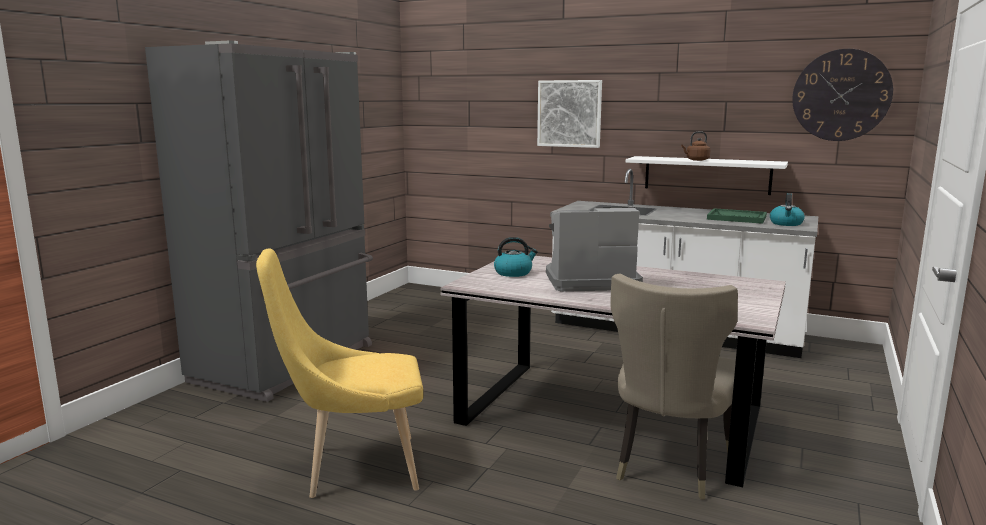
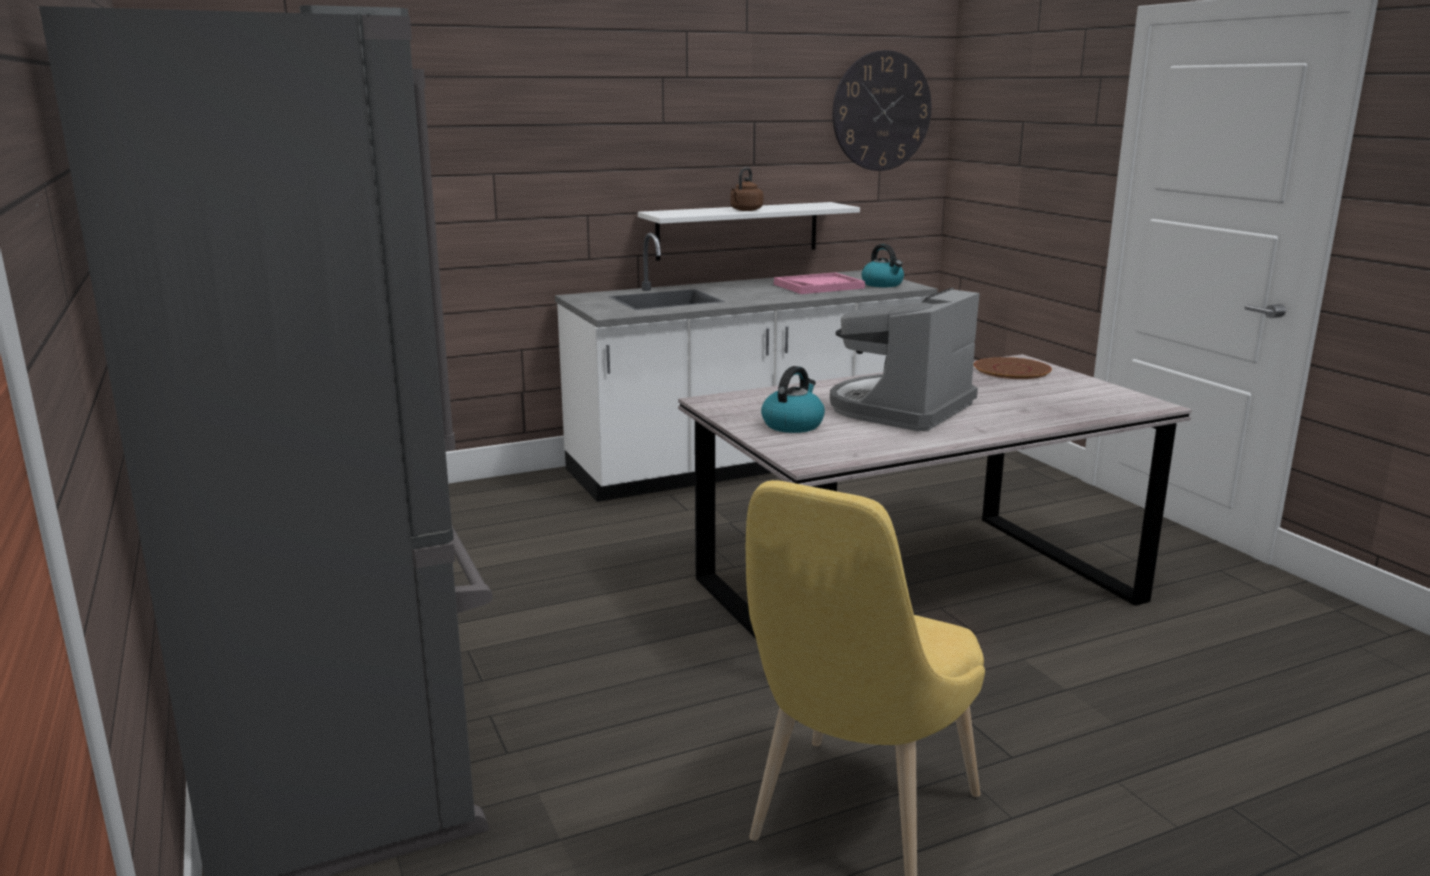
camera: 50 degrees left, 5 degrees up
picture [537,80,602,148] -> none
beige chair [610,274,738,500] -> none
green tray [707,208,767,224] -> pink tray [774,272,865,294]
none -> brown plate [974,357,1052,379]

